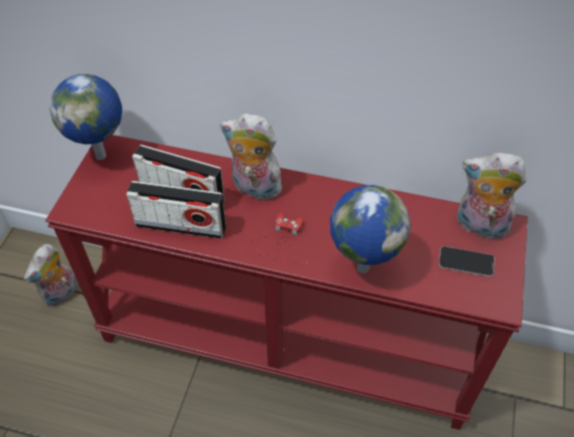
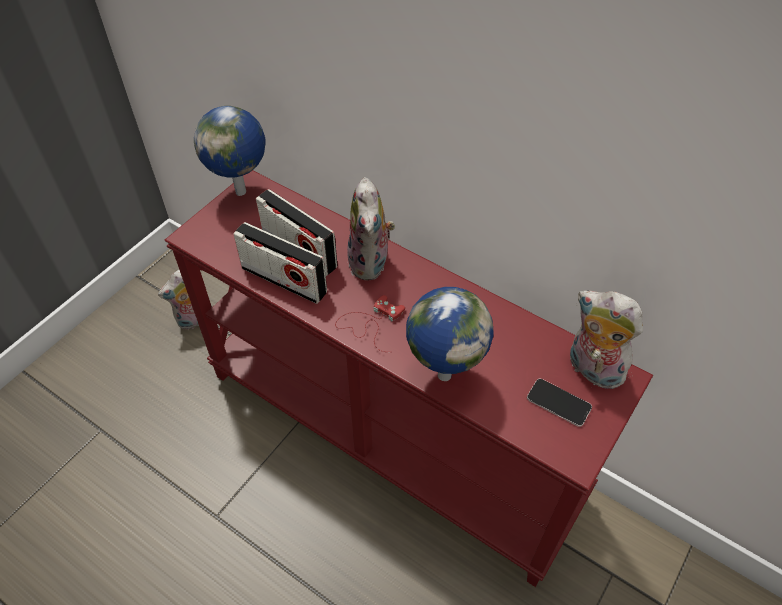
camera: 20 degrees right, 0 degrees up
plush toy [220,113,282,200] -> plush toy turned 135 degrees counterclockwise [347,177,395,281]

